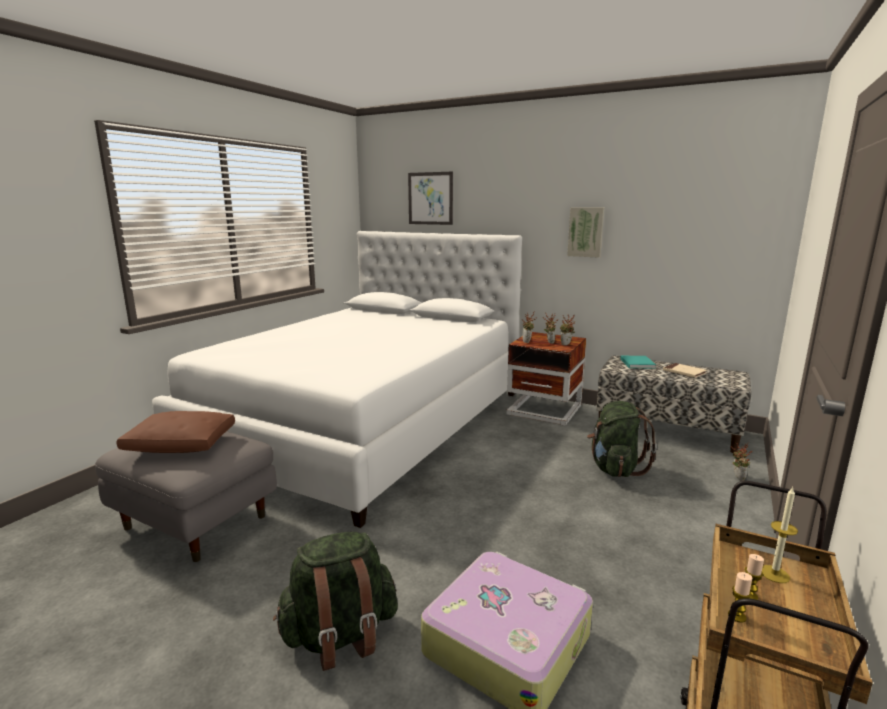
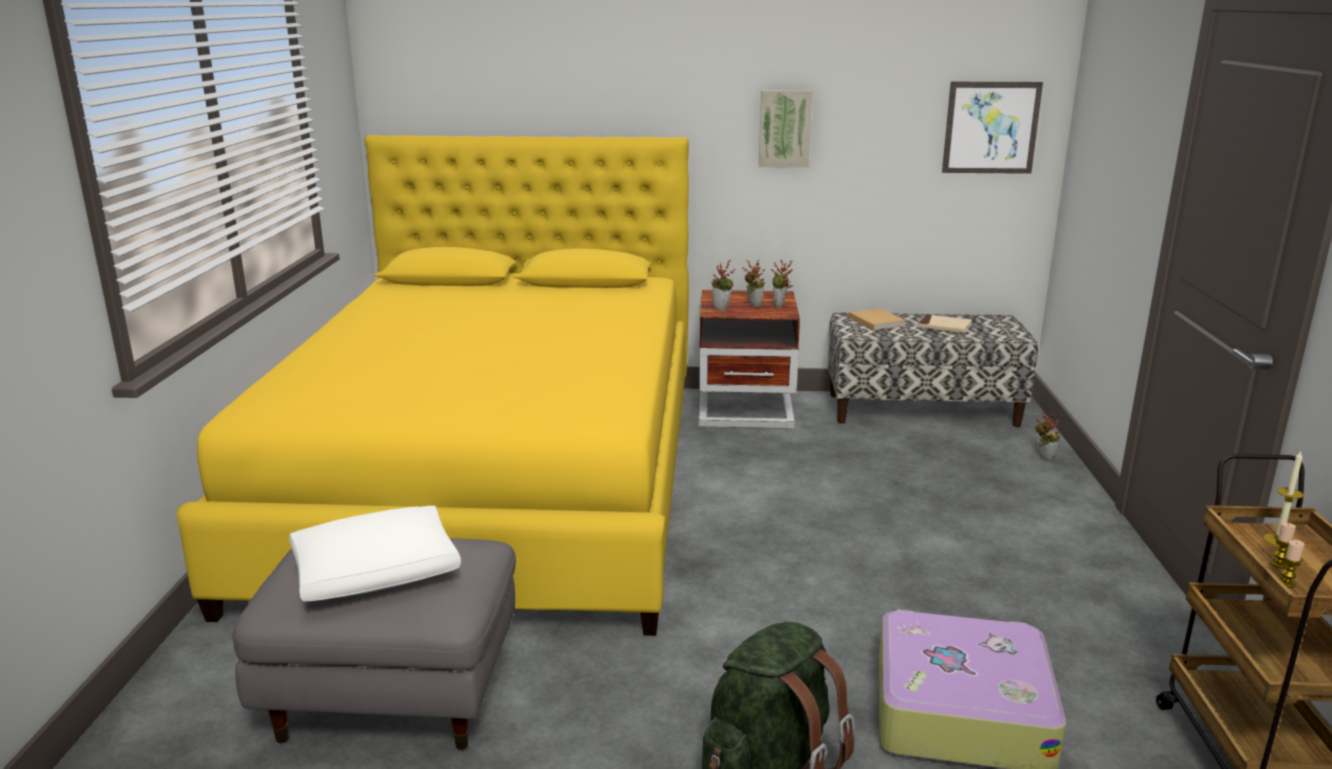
camera: 25 degrees left, 5 degrees up
brown pillow [116,411,235,453] -> white pillow [289,506,461,601]
white bed [152,231,522,528] -> yellow bed [177,135,689,636]
picture [408,172,453,225] -> picture moved to [942,82,1043,174]
green backpack [587,401,657,477] -> none
turquoise book [620,356,656,369] -> beige book [849,308,906,330]

